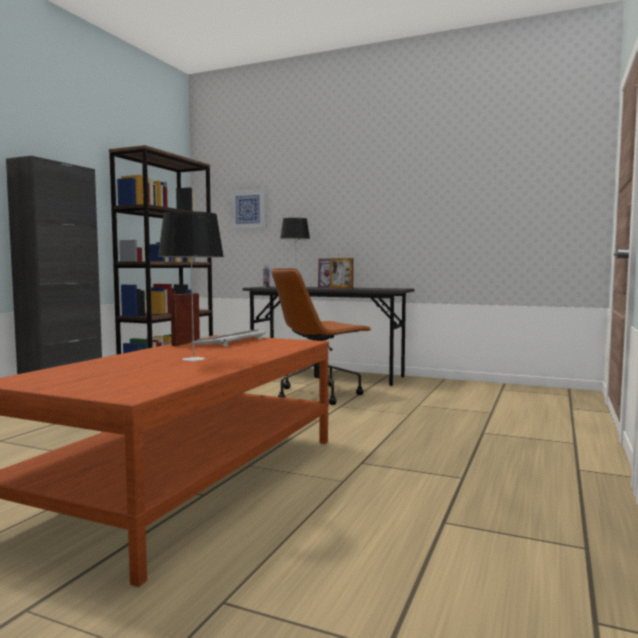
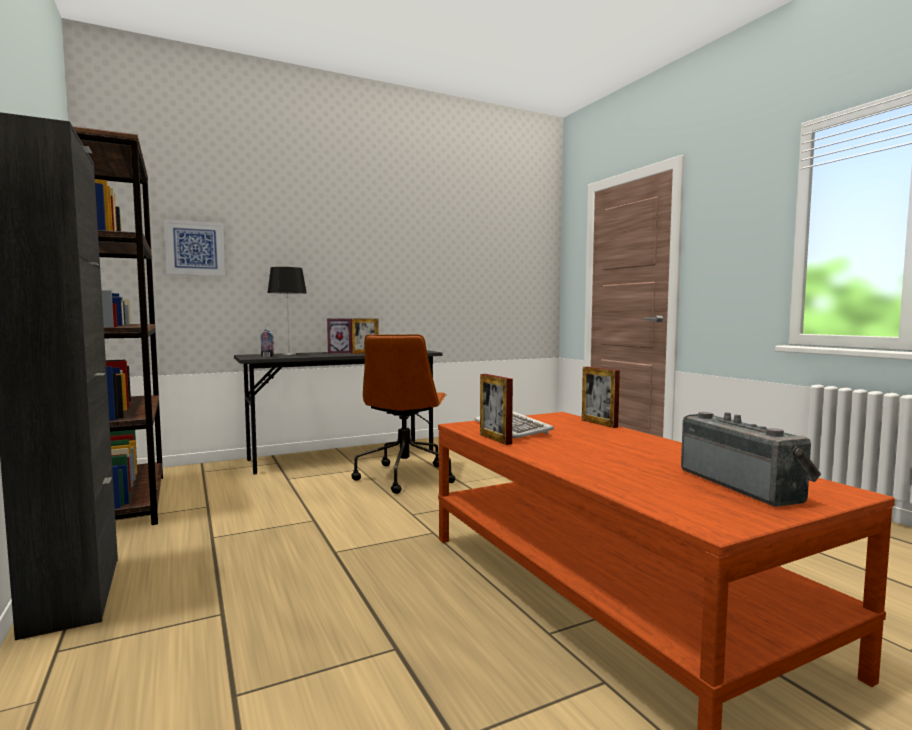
camera: 50 degrees left, 0 degrees up
table lamp [158,211,224,361] -> none
none -> picture frame [582,367,620,428]
none -> radio [681,412,821,507]

